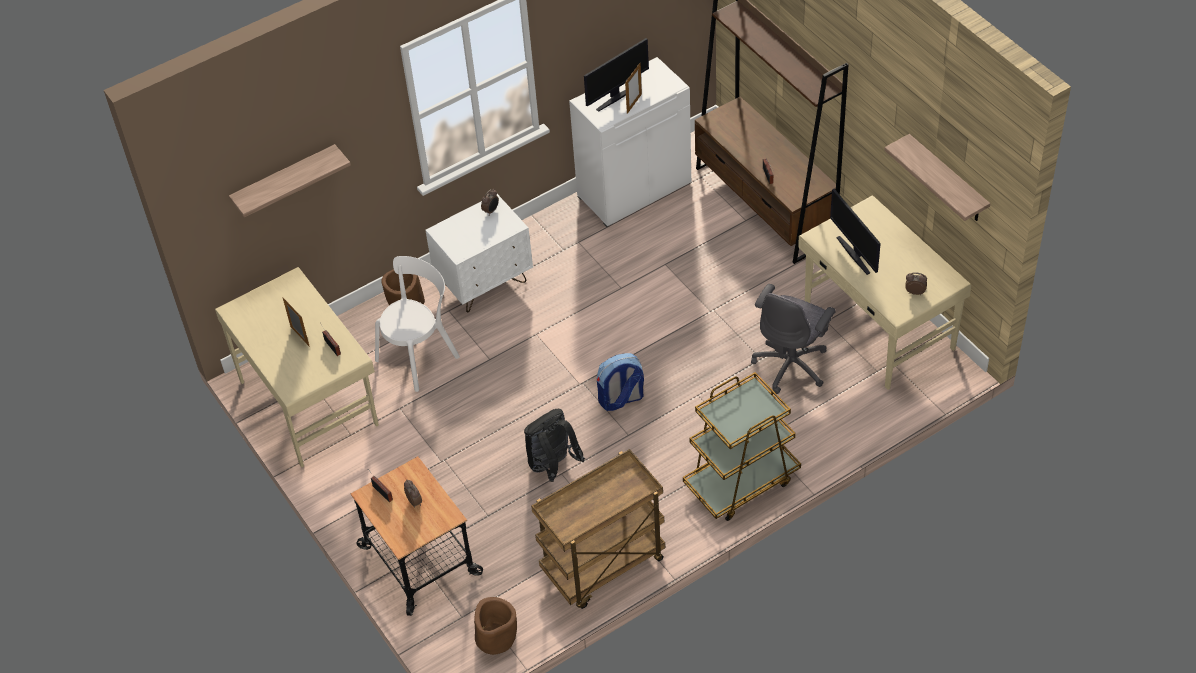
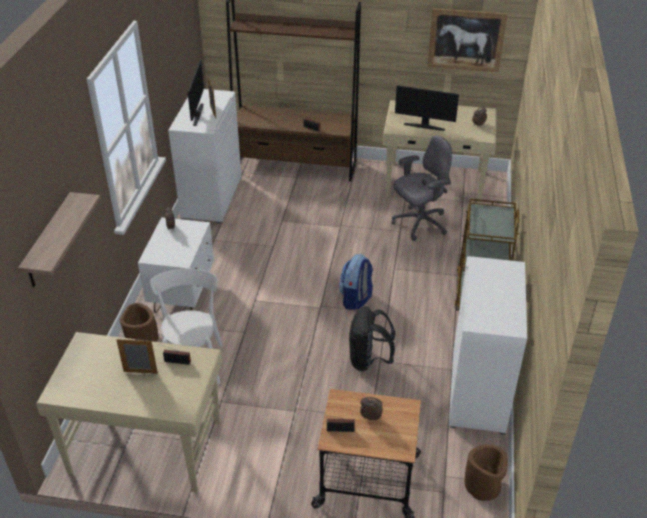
camera: 50 degrees left, 10 degrees down
brown cart [531,449,665,609] -> white cabinet [449,256,527,435]
grey office chair [751,284,836,394] -> grey office chair turned 105 degrees counterclockwise [392,136,452,241]
shelf [884,134,990,221] -> picture [427,8,507,72]

